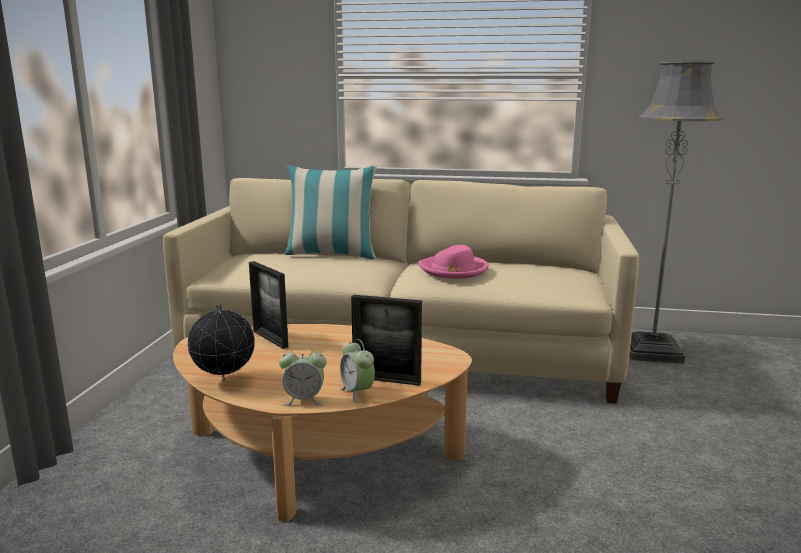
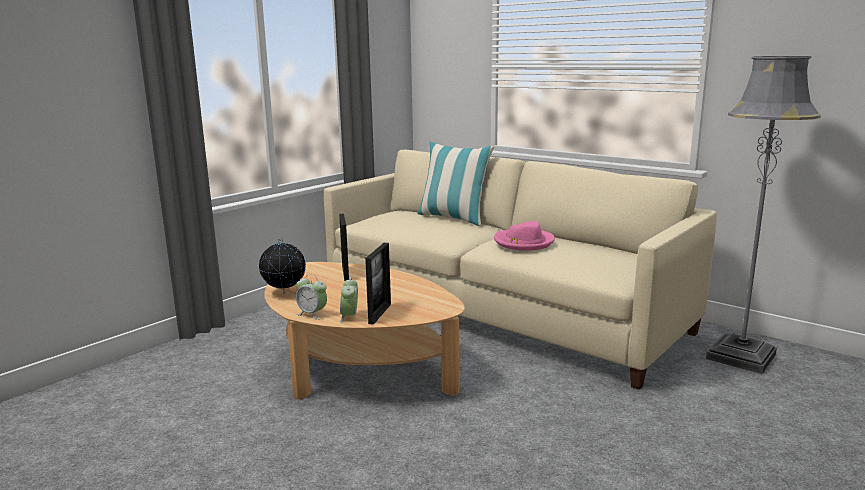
camera: 30 degrees right, 0 degrees up
picture frame [351,295,422,386] -> picture frame turned 120 degrees counterclockwise [365,243,391,325]

